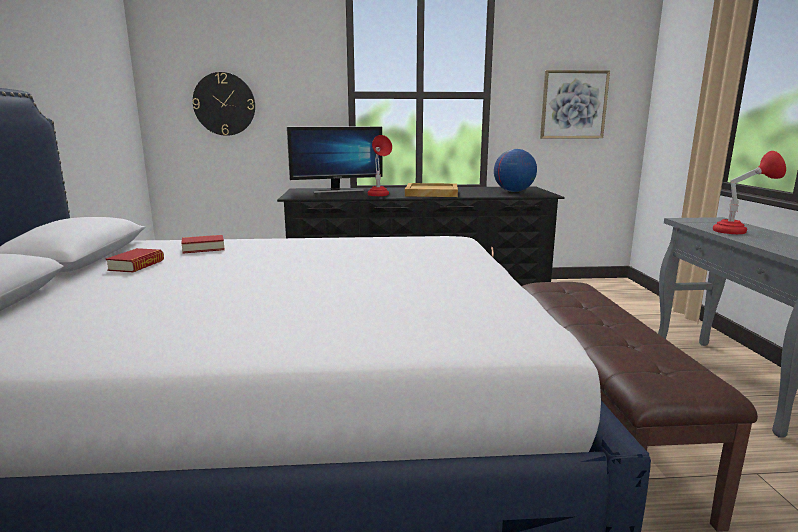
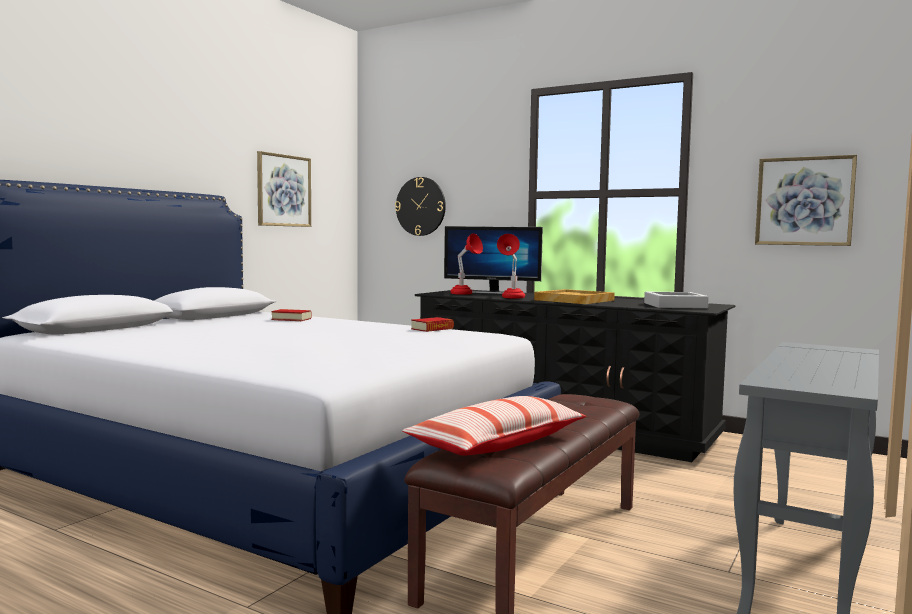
camera: 35 degrees right, 10 degrees down
book [106,248,164,272] -> book moved to [411,317,454,332]
globe [494,149,537,192] -> grey tray [644,292,709,309]
red table lamp [713,151,786,234] -> red table lamp moved to [450,233,483,295]
none -> picture [257,151,311,227]
none -> pillow [402,396,586,456]

